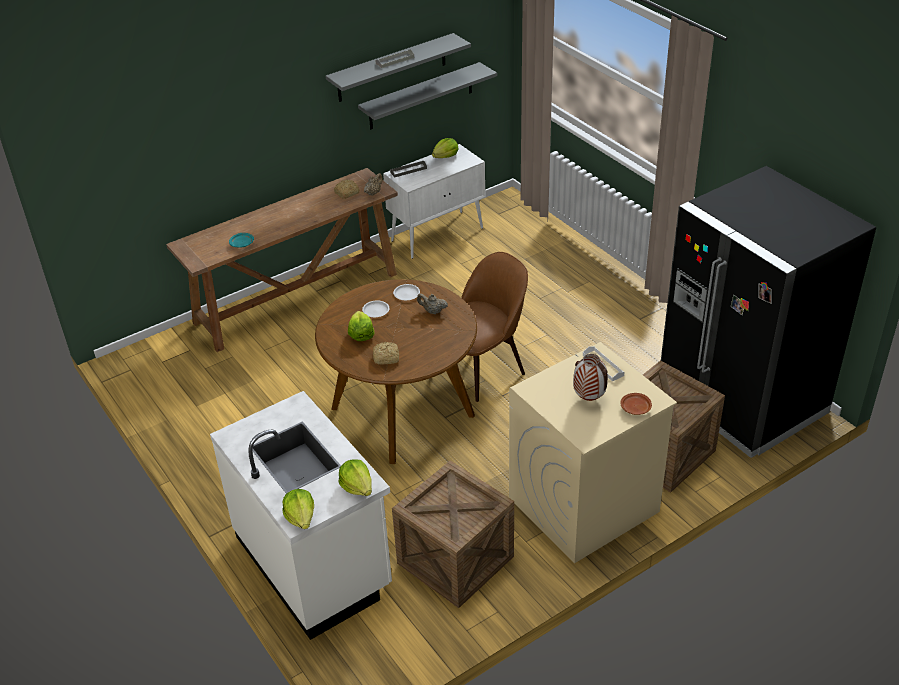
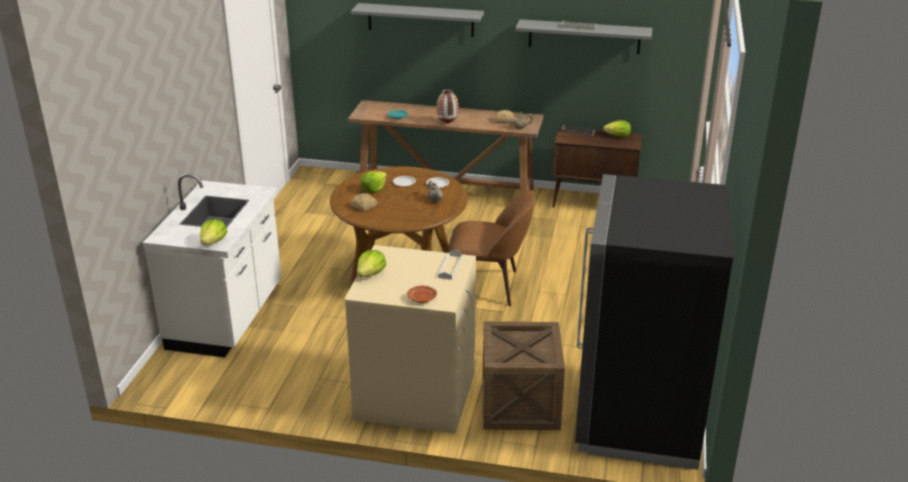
camera: 45 degrees right, 10 degrees down
lettuce [282,489,314,529] -> lettuce moved to [357,250,386,277]
grey shelf [358,62,497,129] -> grey shelf moved to [351,3,484,37]
white cabinet [383,144,485,259] -> brown cabinet [552,127,642,208]
crate [392,461,514,608] -> none
vase [573,354,608,401] -> vase moved to [437,89,459,123]

